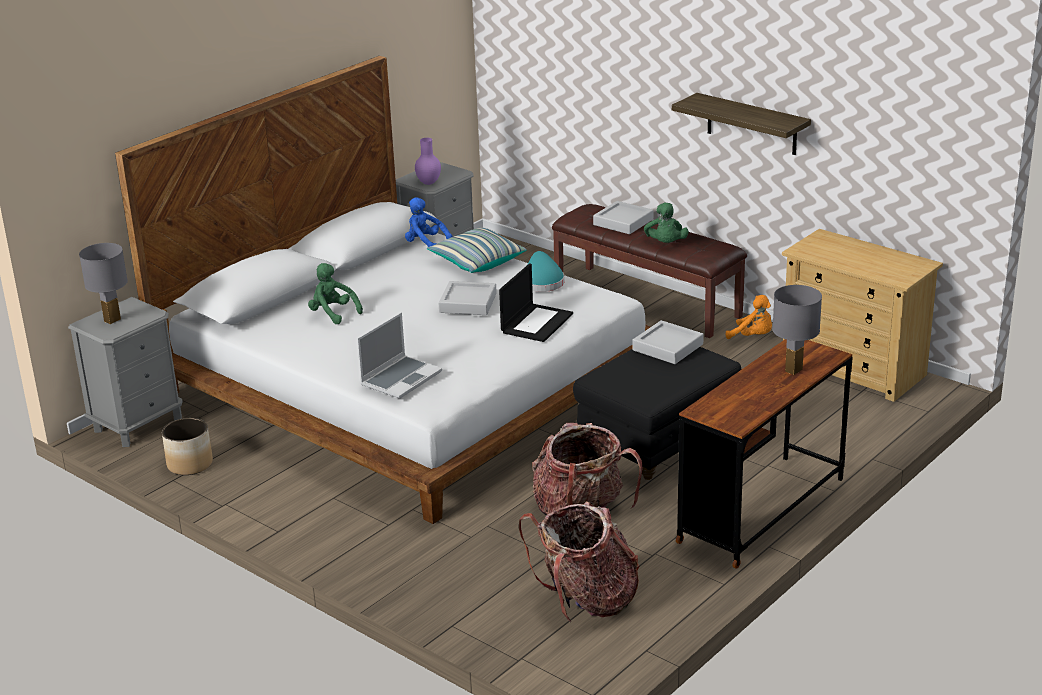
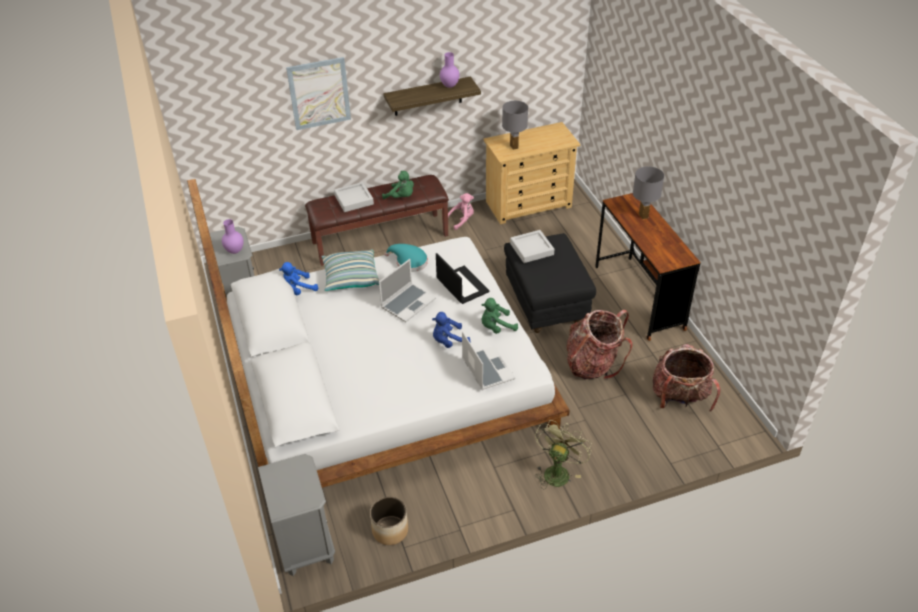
camera: 60 degrees left, 15 degrees up
grey table lamp [79,243,128,324] -> grey table lamp moved to [502,101,528,150]
green plush toy [308,263,363,324] -> green plush toy moved to [481,298,518,334]
grey tray [438,281,497,315] -> laptop [379,259,436,322]
orange plush toy [726,295,772,339] -> pink plush toy [448,193,474,230]
none -> picture [286,57,351,130]
none -> blue plush toy [432,312,471,348]
none -> purple vase [440,52,460,88]
none -> green fan [535,420,591,489]

